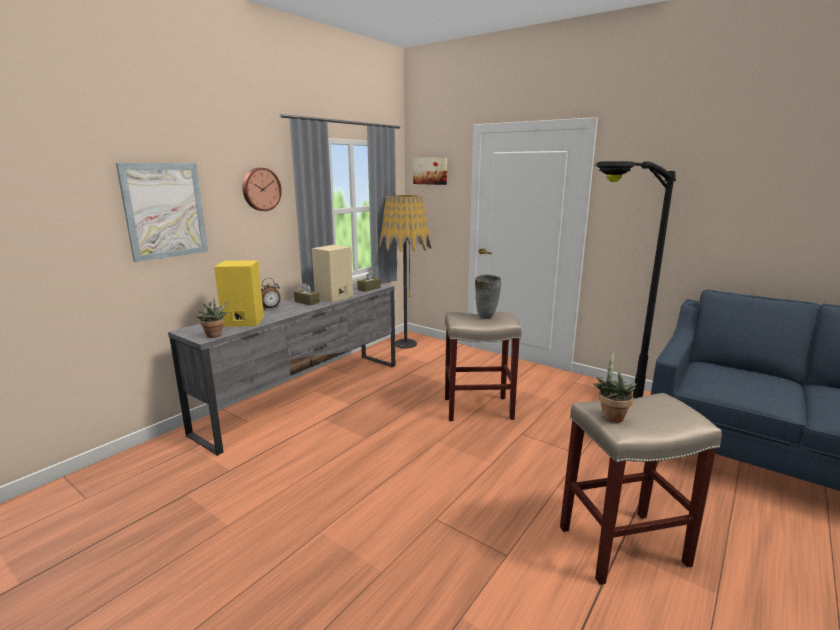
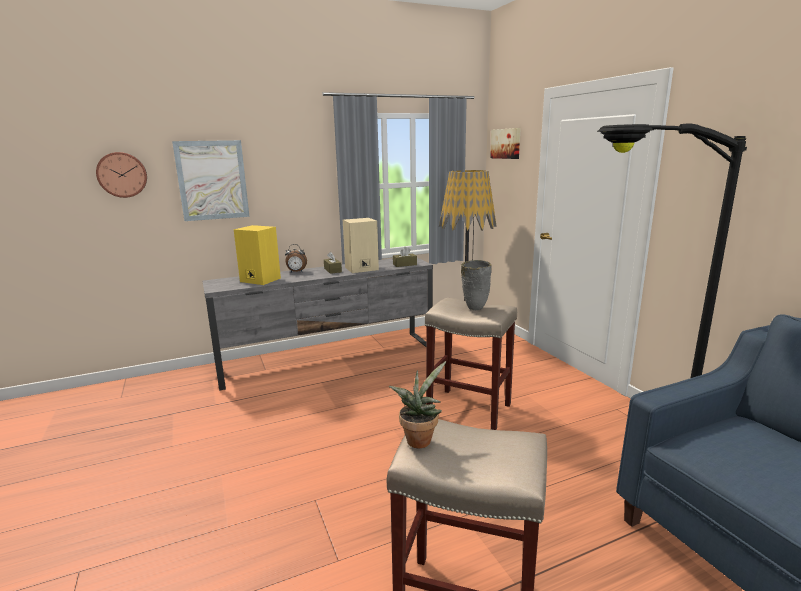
camera: 30 degrees right, 0 degrees up
potted plant [197,298,228,338] -> none
wall clock [243,168,282,211] -> wall clock moved to [96,152,147,198]

